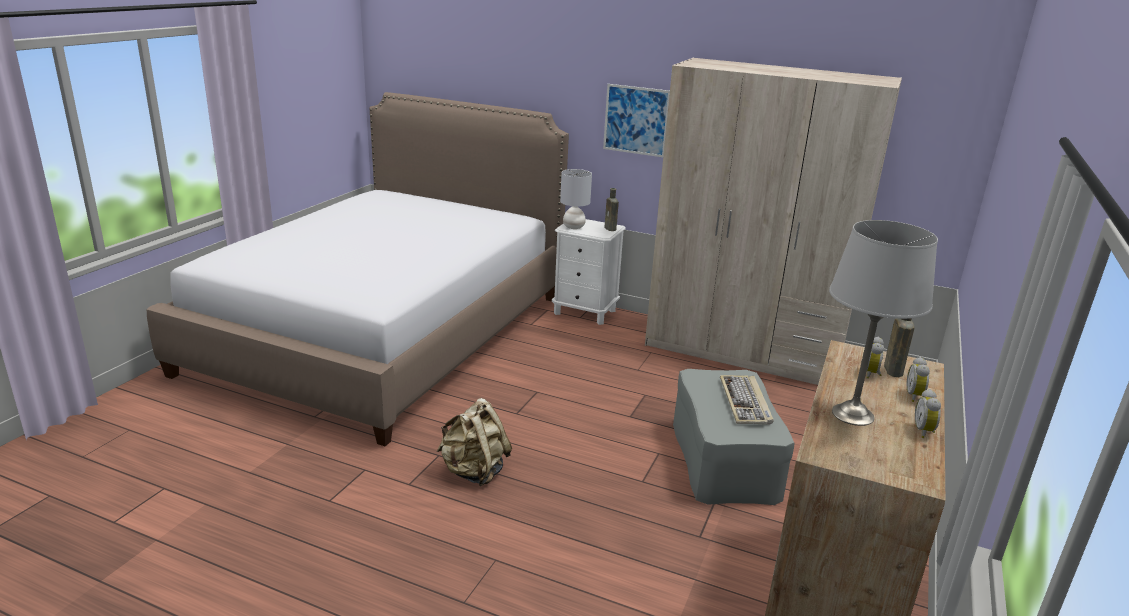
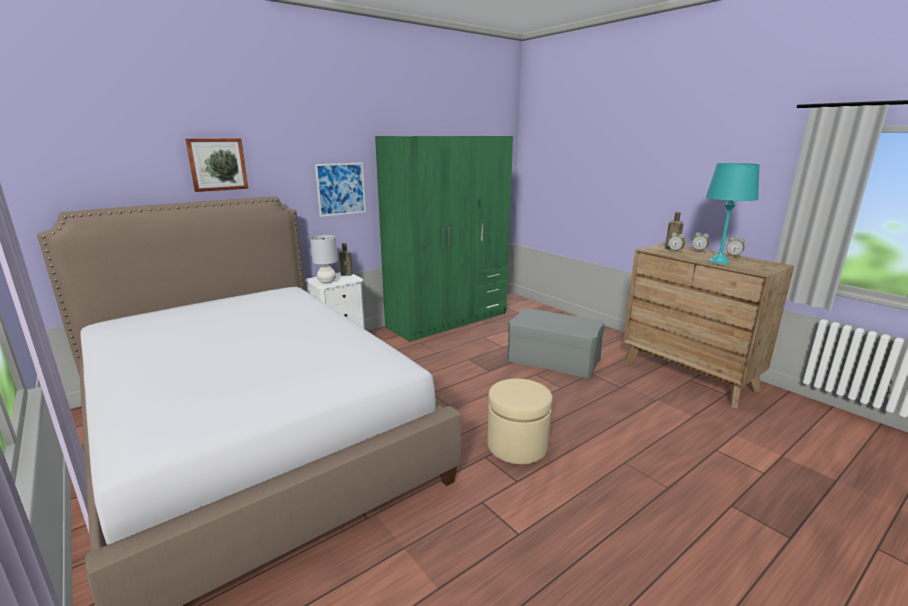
camera: 60 degrees left, 5 degrees down
beige backpack [436,398,512,486] -> beige ottoman [487,378,553,464]
beige wardrobe [645,58,902,385] -> green wardrobe [375,136,513,342]
keyboard [720,375,774,425] -> none
grey table lamp [829,220,938,426] -> turquoise table lamp [706,163,760,264]
none -> picture [185,138,248,192]

